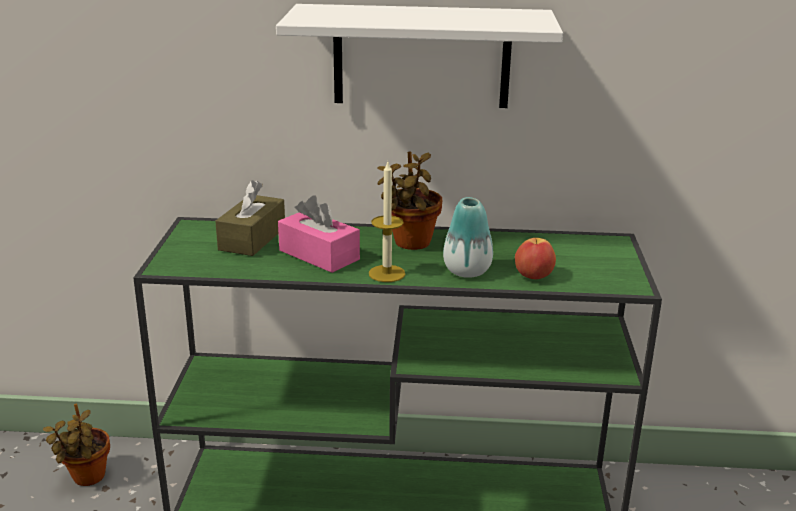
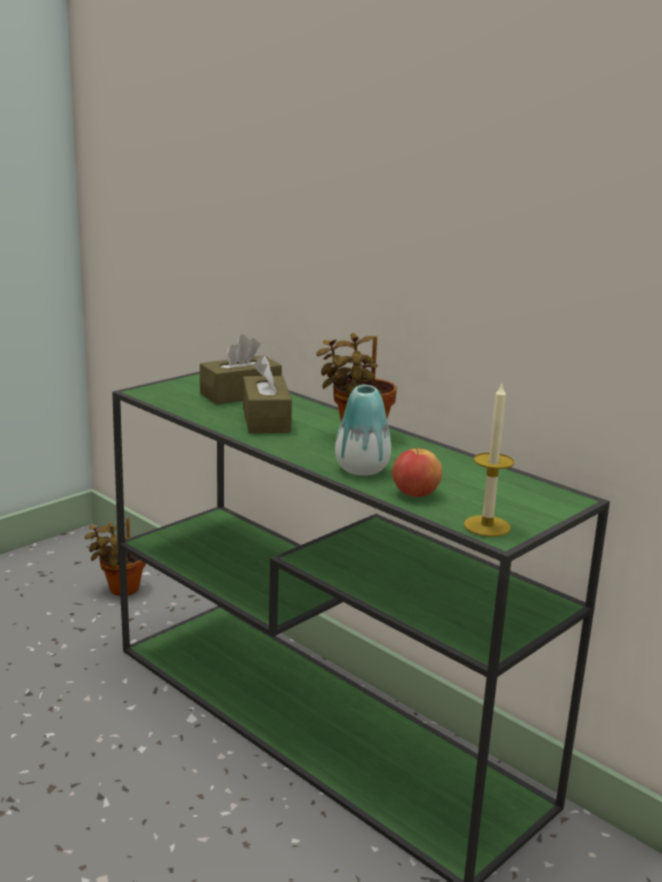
camera: 40 degrees right, 5 degrees down
white shelf [276,4,563,108] -> none
pink tissue box [278,196,360,273] -> brown tissue box [243,355,292,433]
candle [369,162,405,282] -> candle moved to [464,384,514,537]

